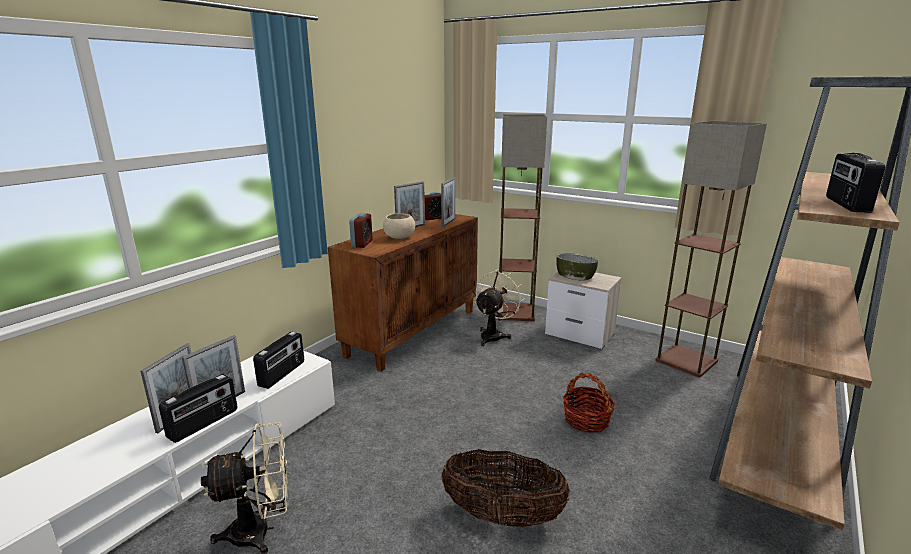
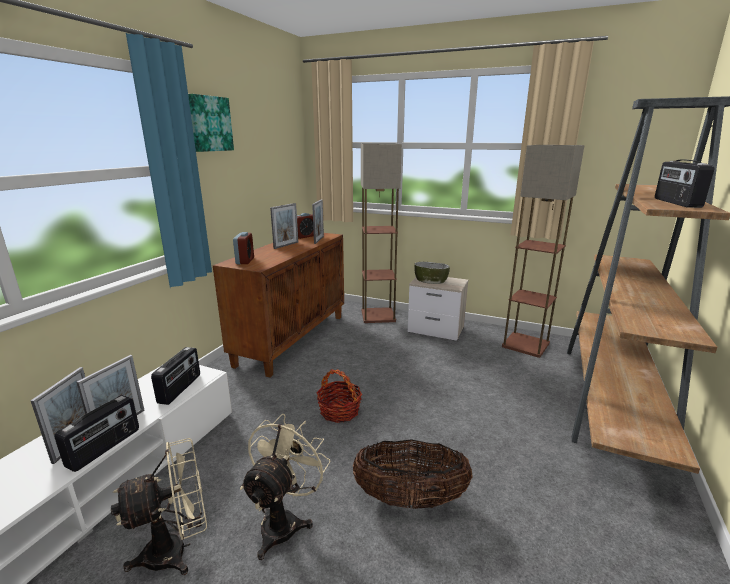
camera: 10 degrees left, 0 degrees up
beige bowl [383,213,415,239] -> none
beige fan [475,269,525,346] -> beige fan moved to [240,414,331,560]
basket [563,373,615,433] -> basket moved to [317,369,362,423]
none -> picture [188,94,234,152]

